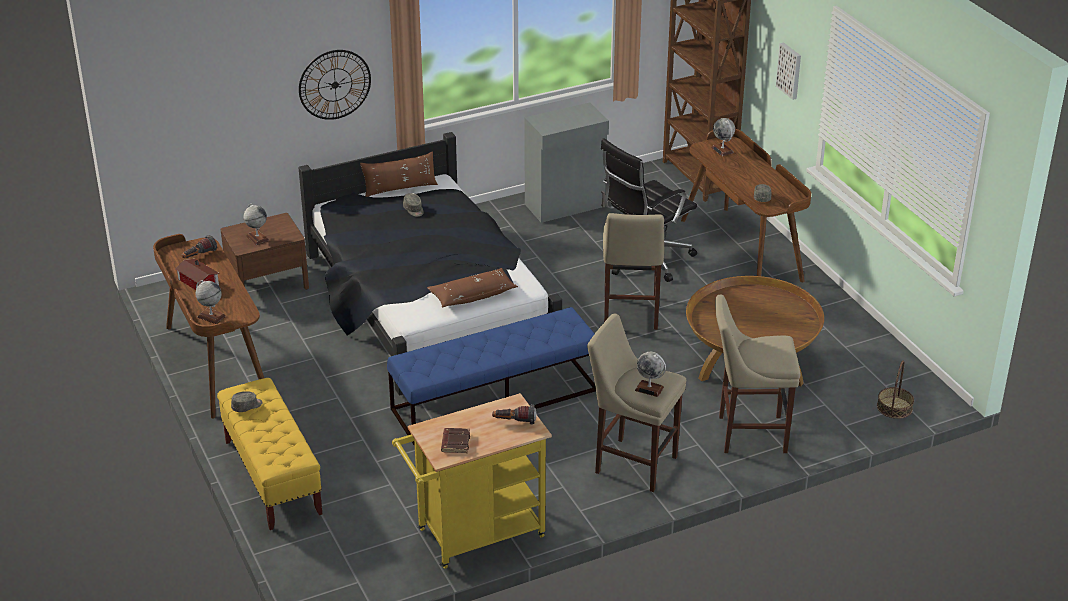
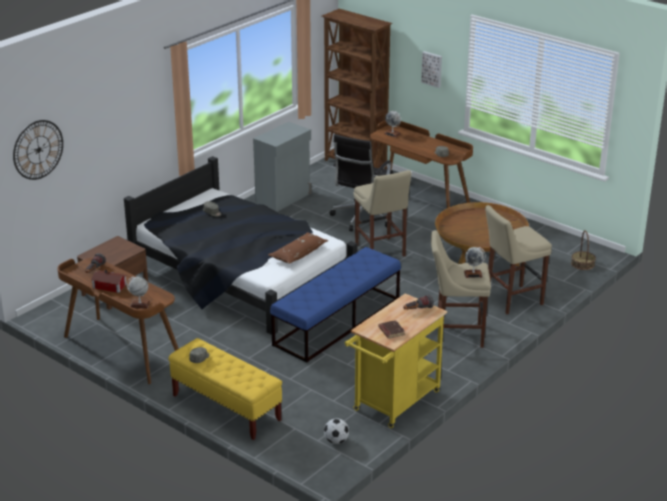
camera: 25 degrees left, 5 degrees down
globe [243,203,269,245] -> none
wall clock [299,50,371,120] -> wall clock moved to [13,120,63,180]
brown pillow [360,151,438,197] -> none
none -> football [324,418,349,444]

